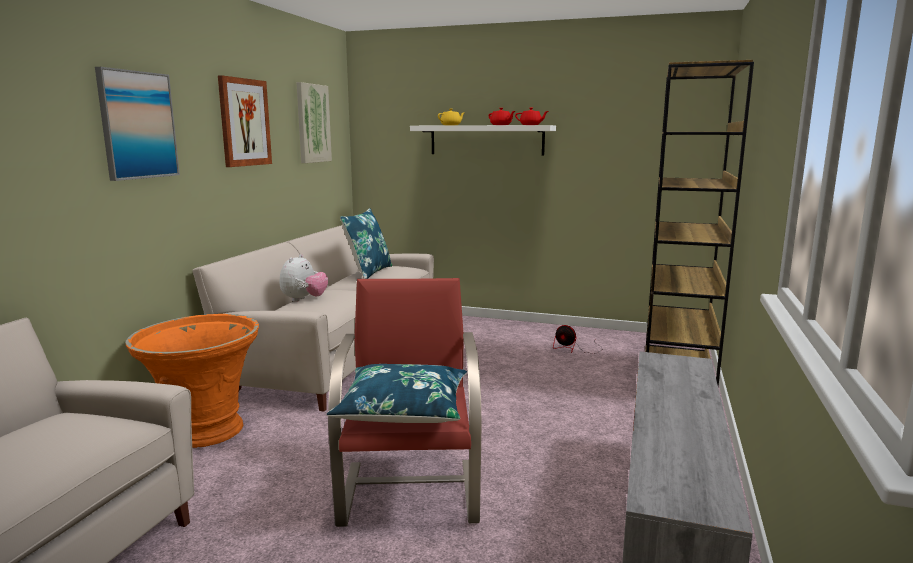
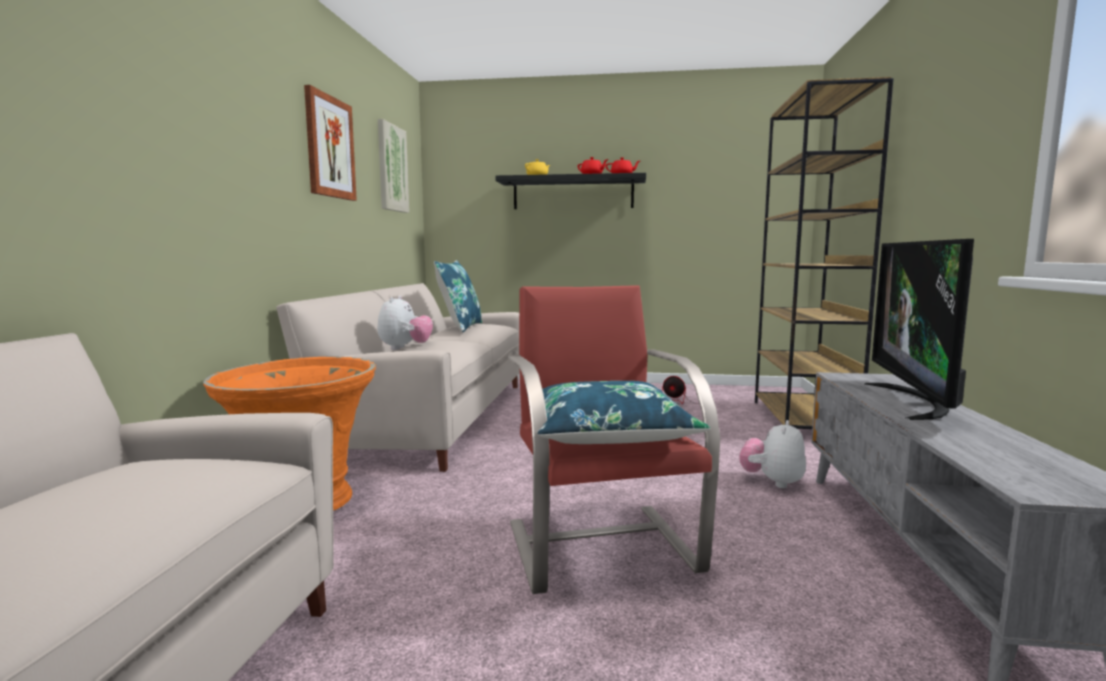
camera: 10 degrees left, 5 degrees down
picture [95,67,180,181] -> none
white shelf [410,125,556,155] -> black shelf [495,173,646,209]
none -> plush toy [739,420,806,488]
none -> television [864,239,974,420]

